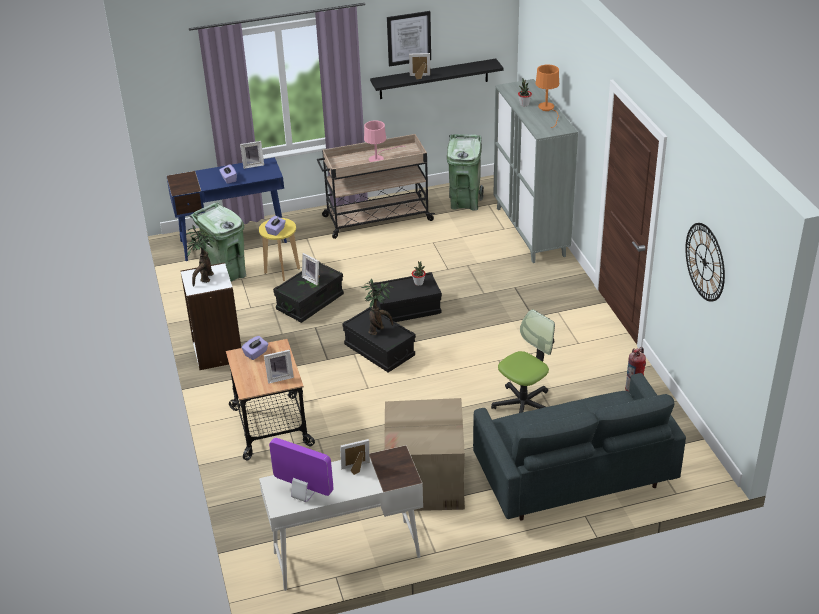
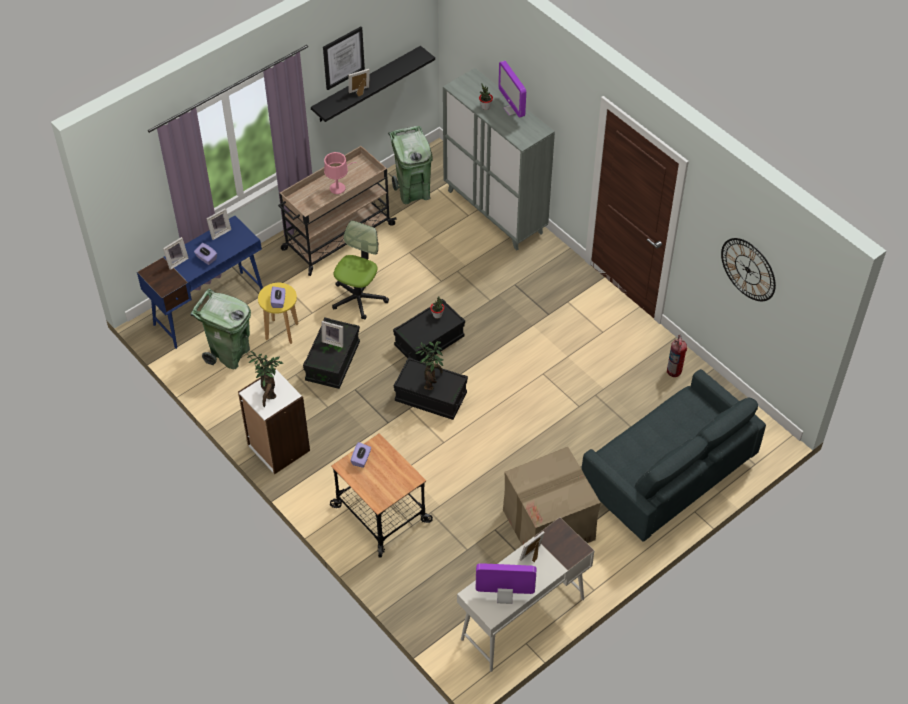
camera: 25 degrees left, 15 degrees up
picture frame [264,350,294,384] -> picture frame moved to [163,237,189,270]
office chair [491,309,555,413] -> office chair moved to [332,220,389,320]
orange table lamp [535,64,559,128] -> monitor [498,60,526,118]

